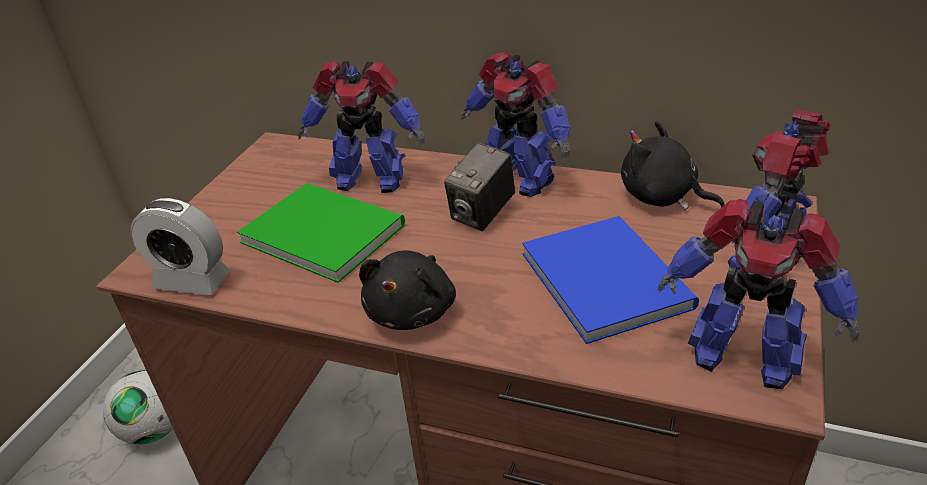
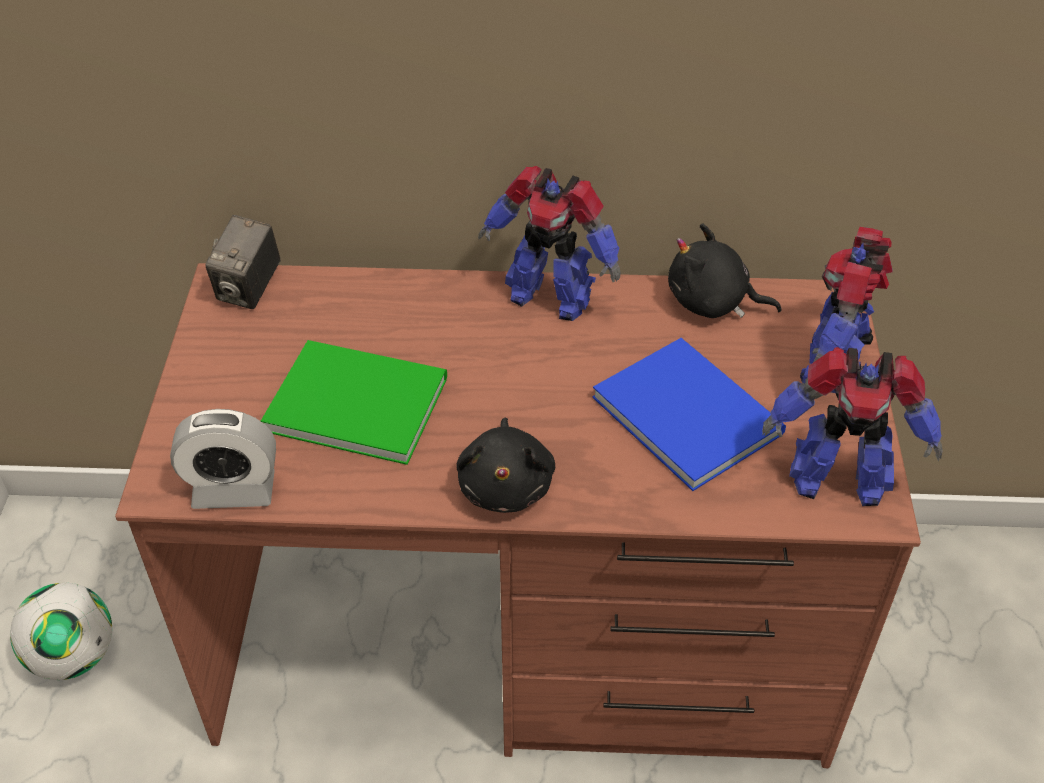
camera: 20 degrees left, 10 degrees up
toy robot [298,61,425,193] -> none
camera [444,142,515,231] -> camera moved to [205,215,281,309]

